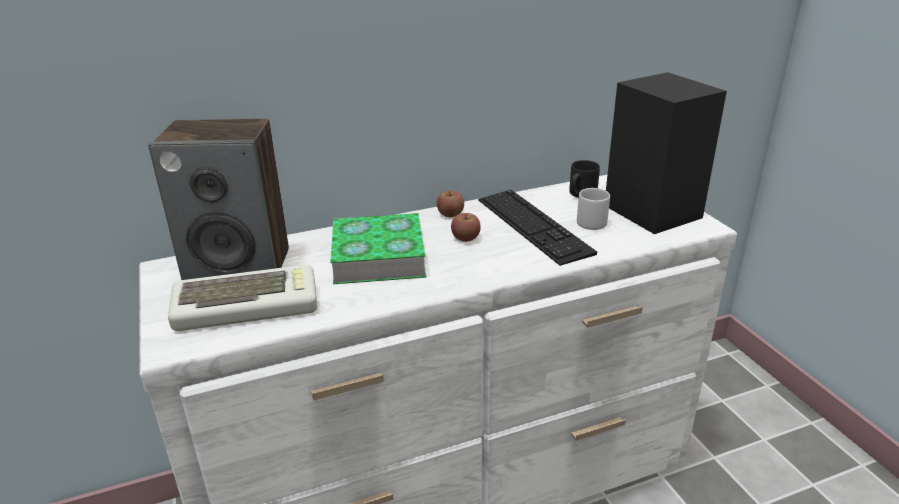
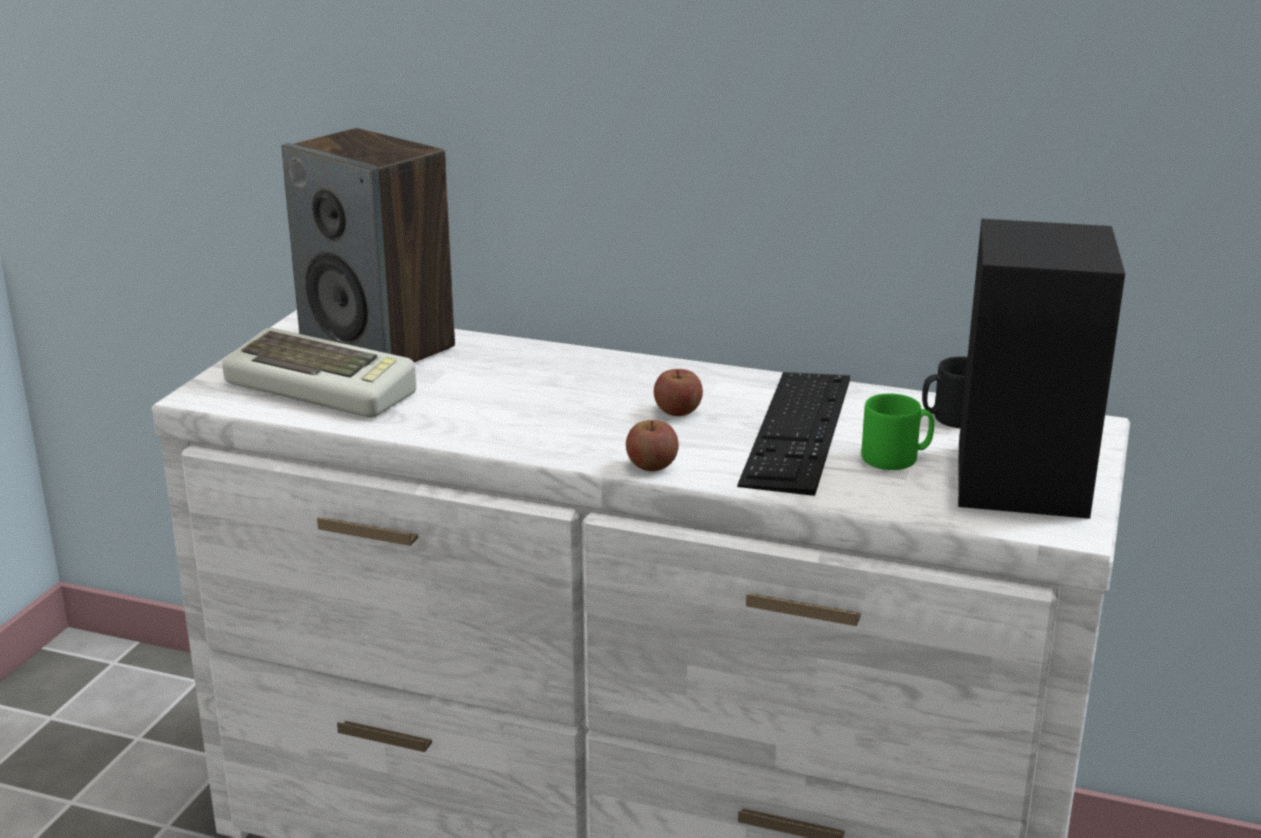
camera: 40 degrees right, 5 degrees down
book [330,213,426,284] -> none
apple [437,191,464,217] -> apple moved to [626,420,679,471]
grey mug [577,188,610,230] -> green mug [861,393,934,470]

